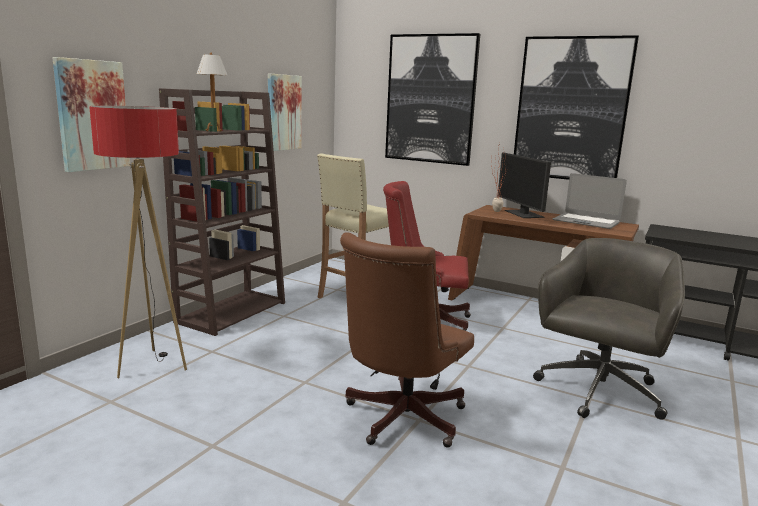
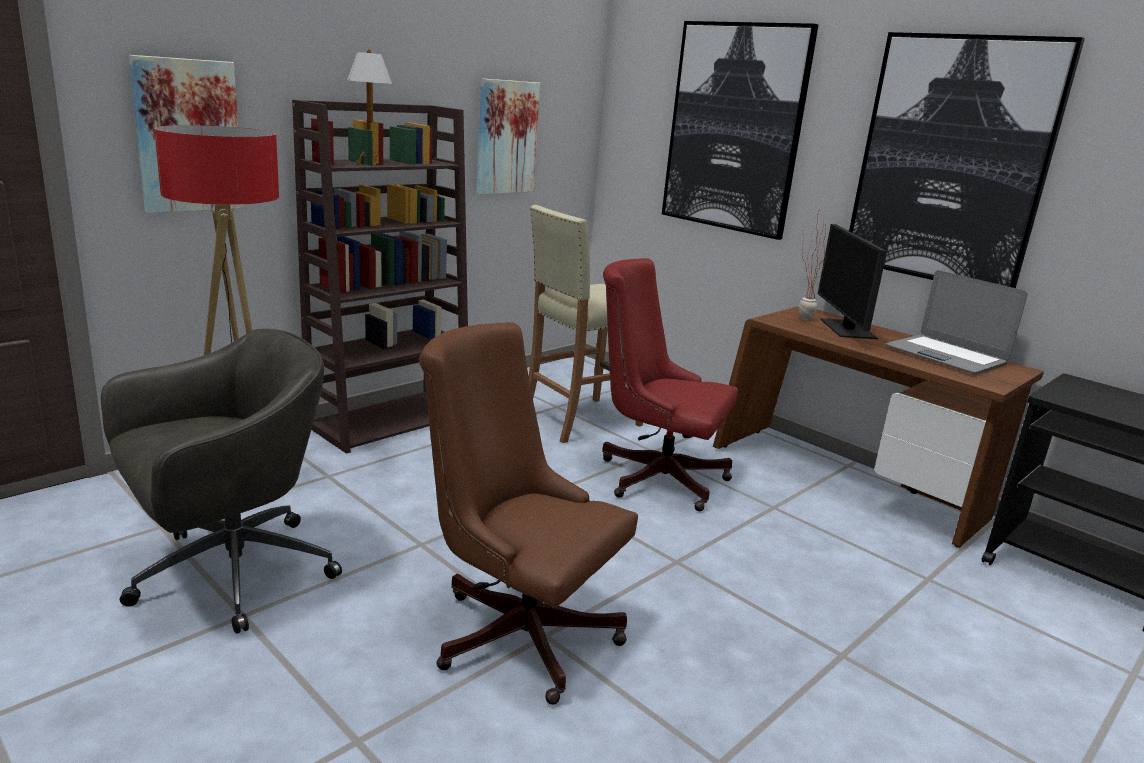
camera: 15 degrees right, 5 degrees up
brown office chair [340,232,474,448] -> brown office chair turned 75 degrees clockwise [419,322,638,705]
grey office chair [533,238,685,420] -> grey office chair moved to [101,329,342,634]

